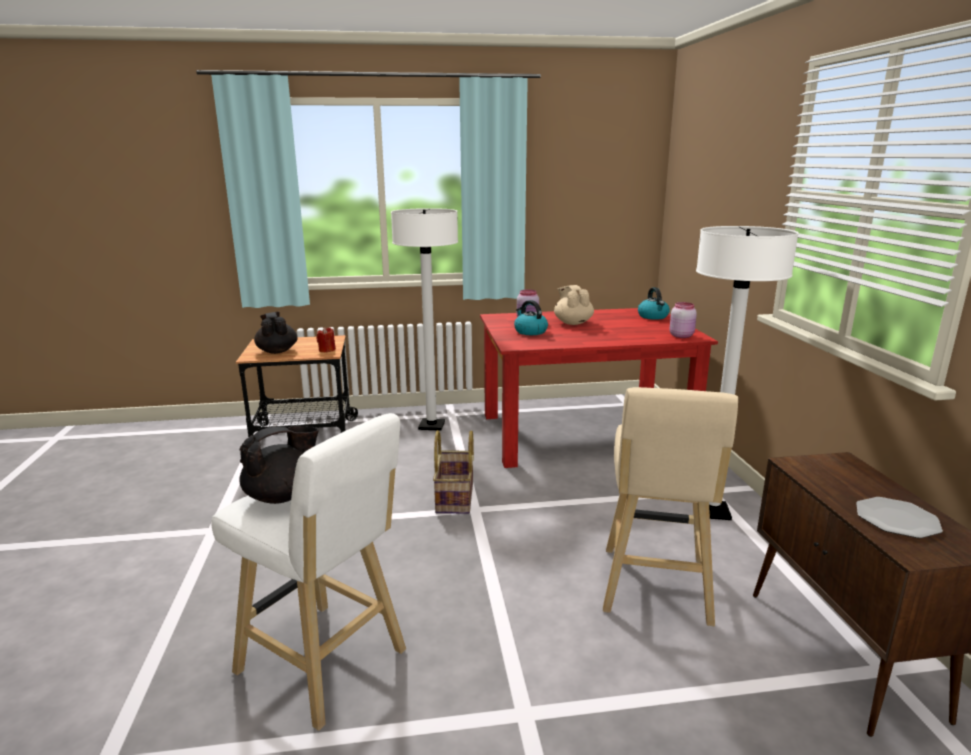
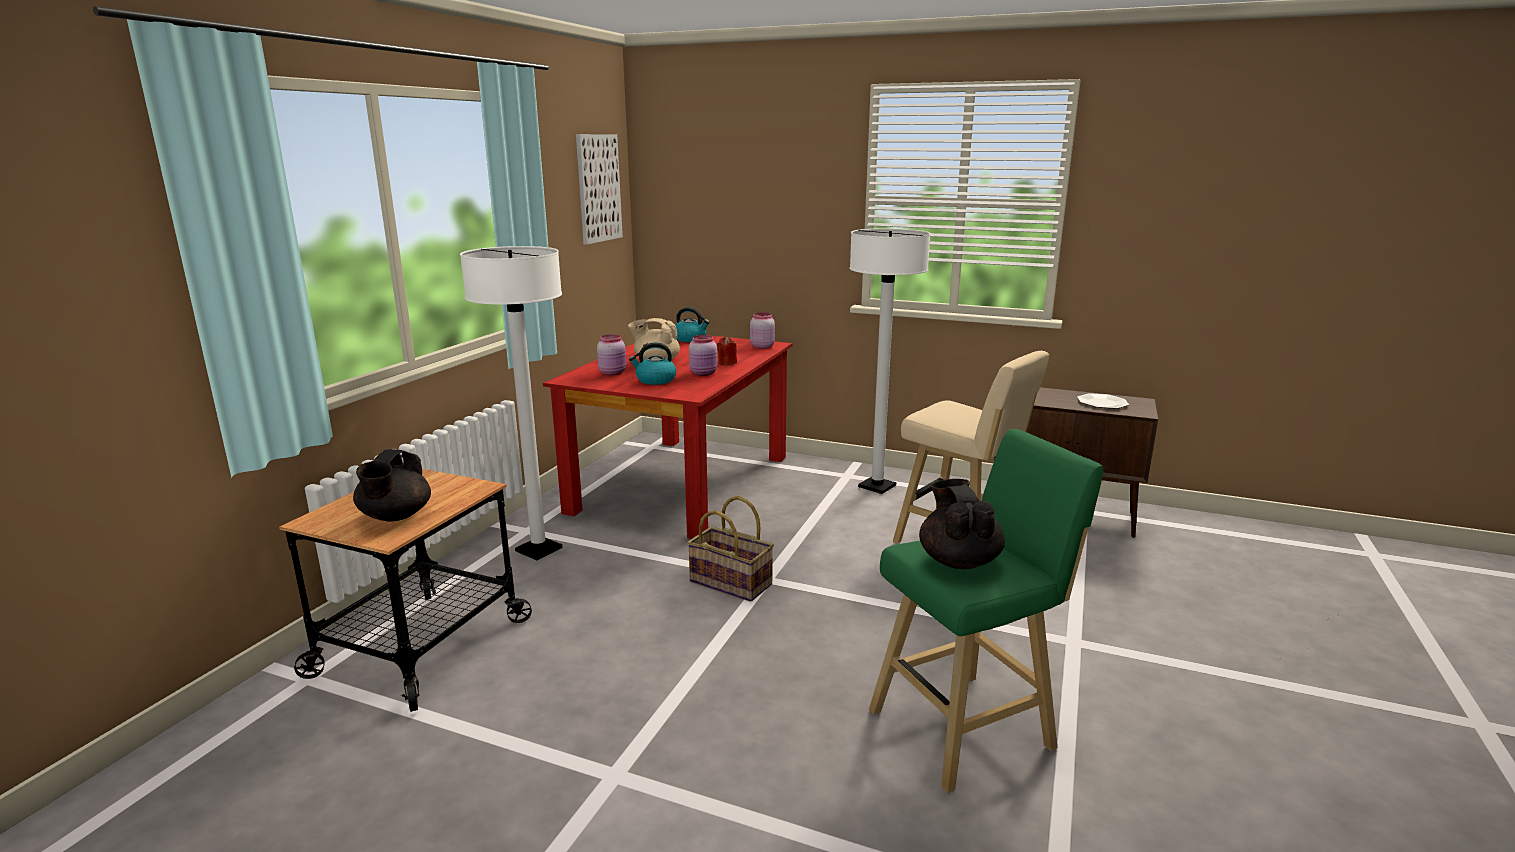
camera: 60 degrees left, 0 degrees up
white stool [211,413,406,731] -> green stool [869,429,1103,793]
black teapot [254,311,298,354] -> black teapot turned 90 degrees counterclockwise [353,449,431,522]
red candle [316,327,336,352] -> red candle moved to [717,337,737,365]
none -> picture [576,134,623,245]
none -> pink jar [689,335,717,376]

